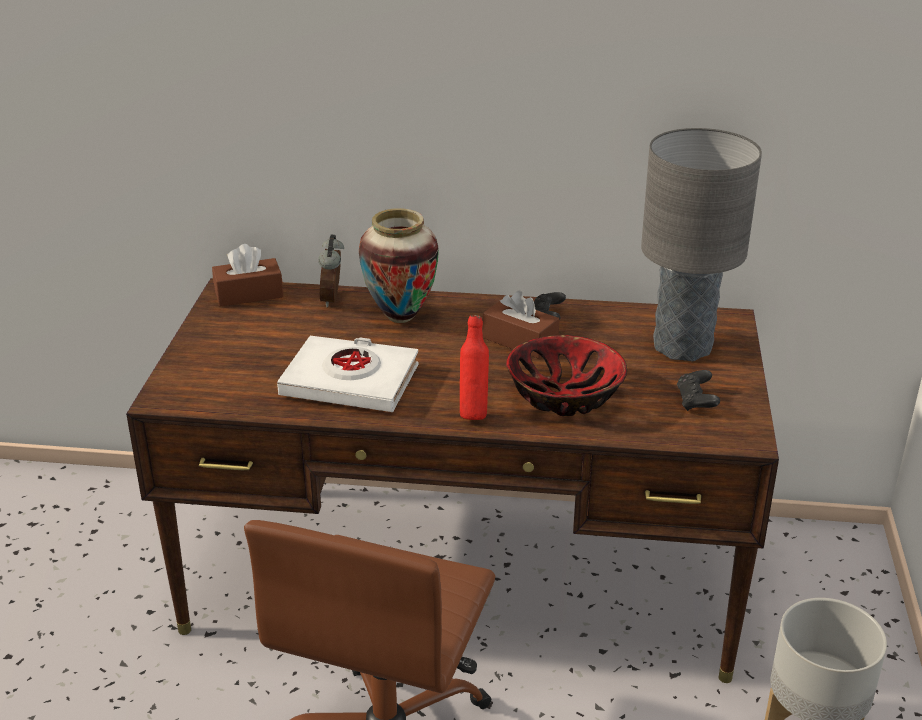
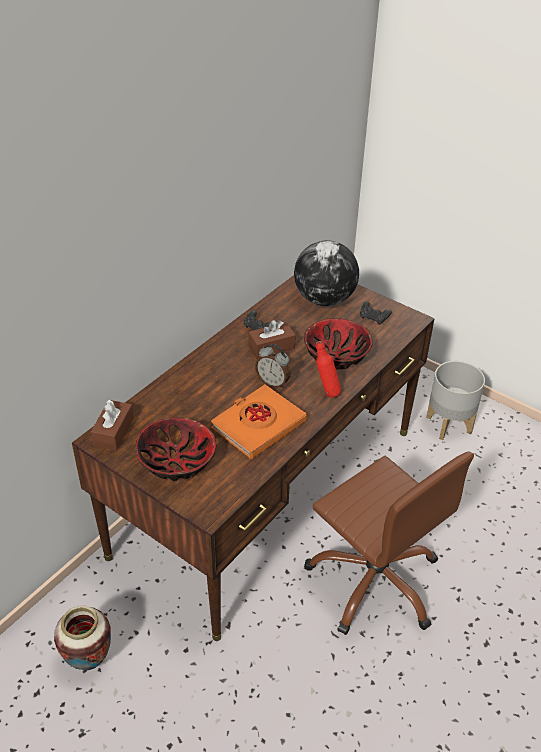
camera: 60 degrees left, 10 degrees up
white book [277,336,419,412] -> orange book [211,385,307,459]
alarm clock [318,235,344,307] -> alarm clock moved to [255,344,291,389]
vase [359,208,439,323] -> vase moved to [54,605,111,671]
grey table lamp [641,128,762,361] -> globe [294,240,359,306]
none -> bowl [135,417,217,481]

